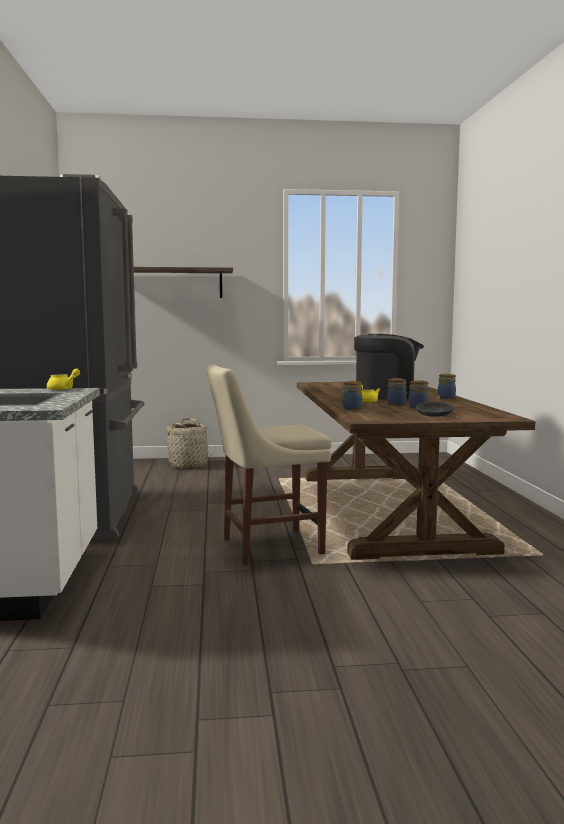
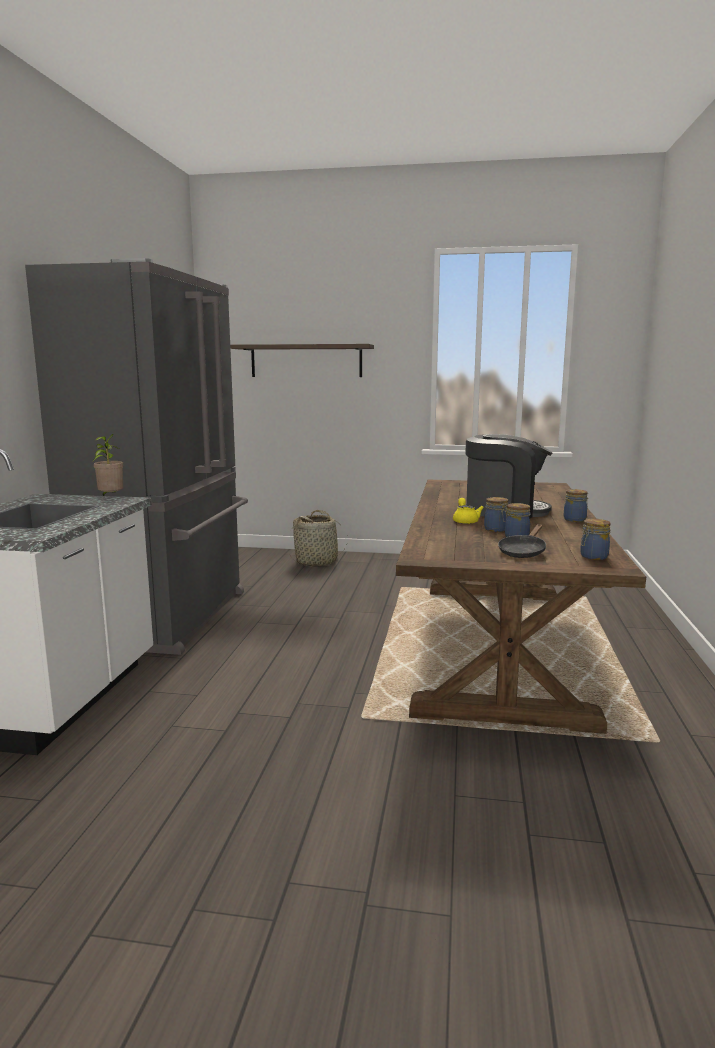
camera: 15 degrees right, 5 degrees up
yellow teapot [47,368,80,390] -> potted plant [92,434,123,496]
beige chair [206,364,332,565] -> none
jar [343,381,362,410] -> jar moved to [580,519,611,560]

